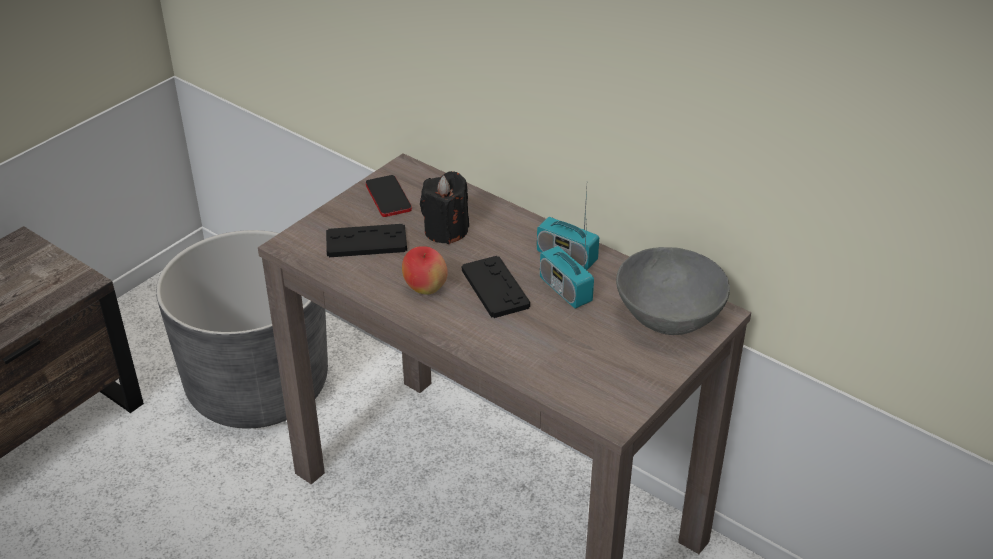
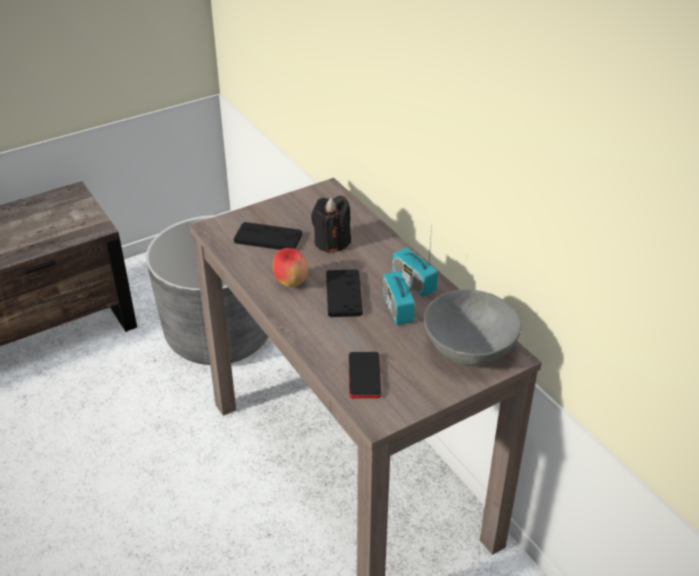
camera: 20 degrees right, 0 degrees up
phone [366,175,412,217] -> phone moved to [349,352,381,398]

